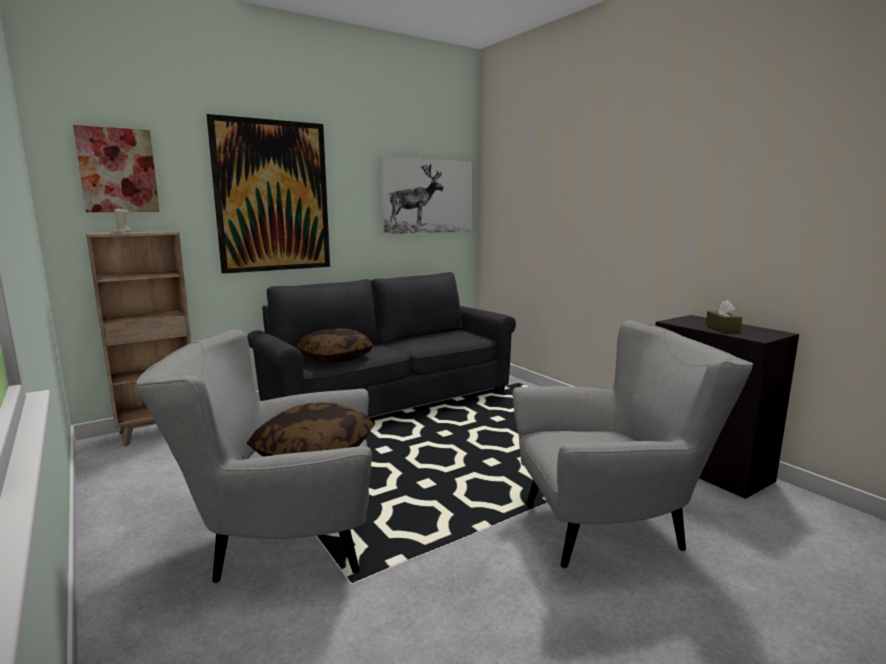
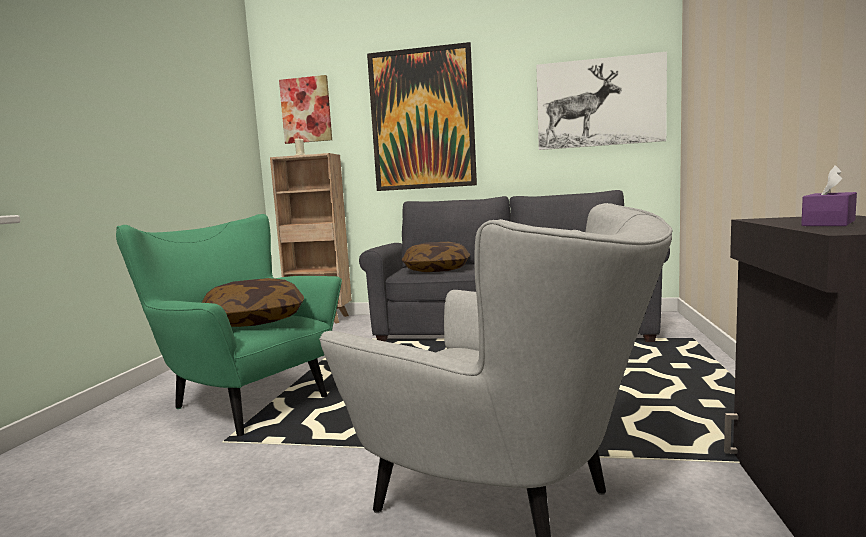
camera: 45 degrees right, 5 degrees down
grey armchair [136,329,372,583] -> green armchair [116,214,342,436]
brown tissue box [706,300,742,332] -> purple tissue box [801,165,857,226]

